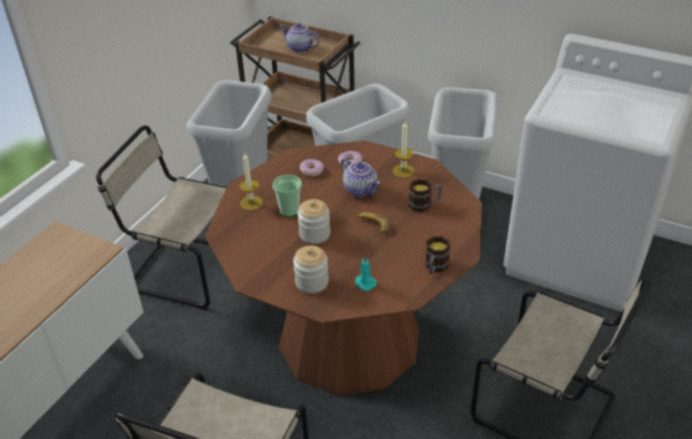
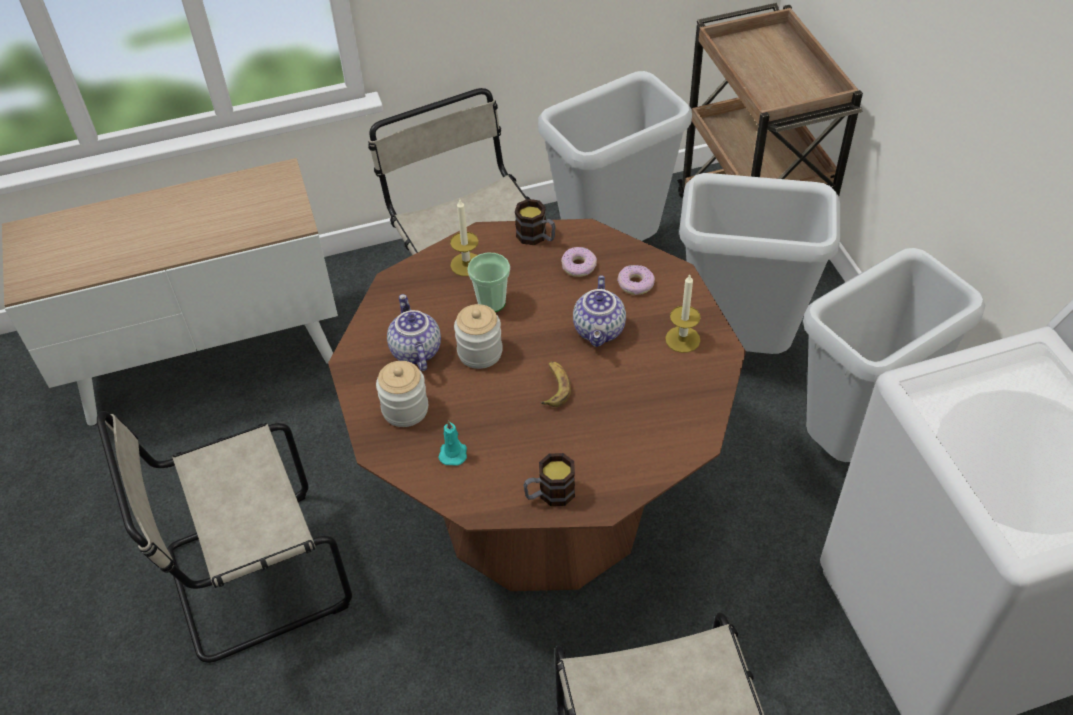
camera: 45 degrees right, 10 degrees up
teapot [280,23,319,52] -> teapot moved to [387,294,441,371]
mug [409,179,442,212] -> mug moved to [515,199,556,245]

